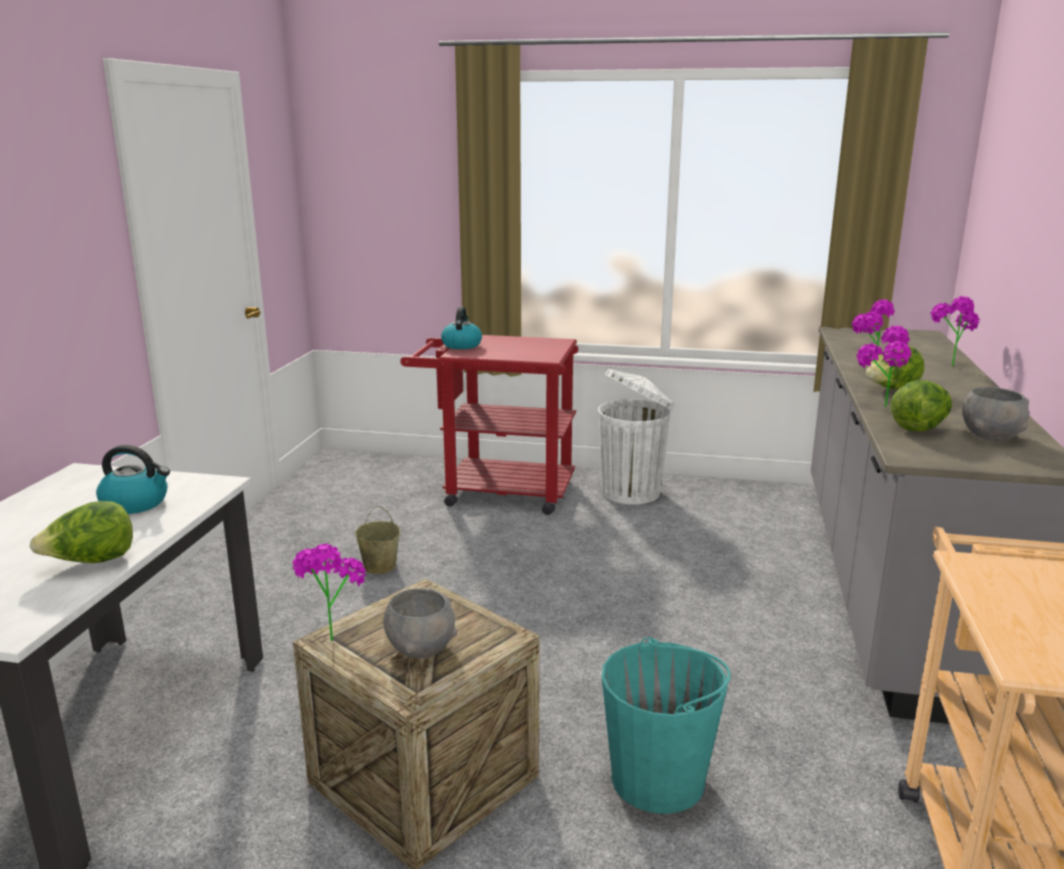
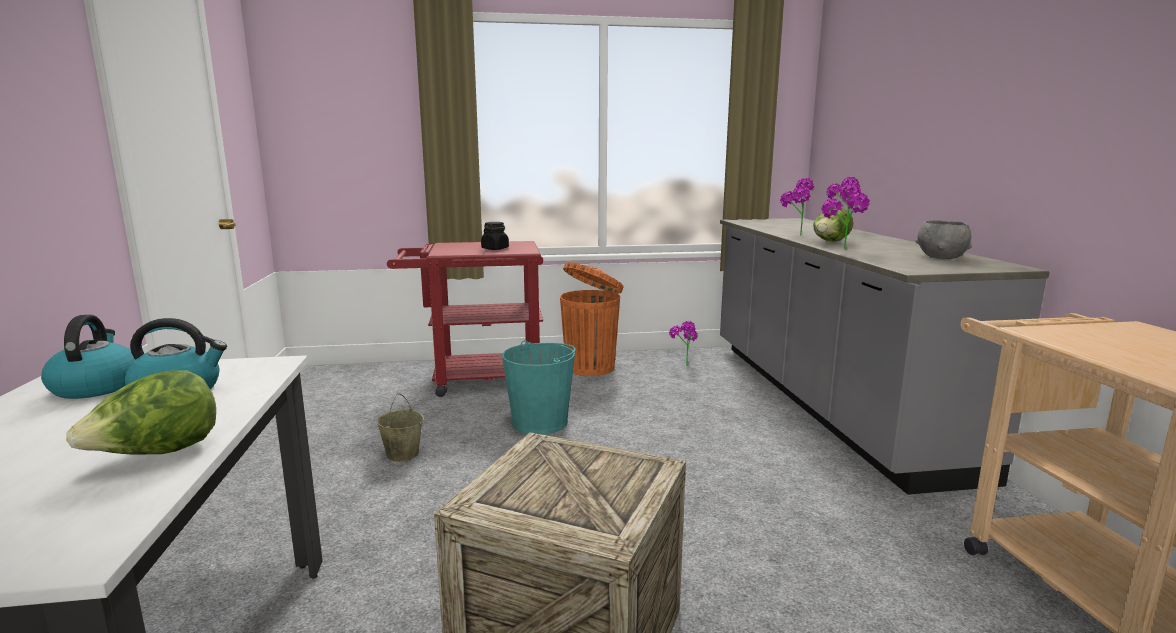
camera: 20 degrees left, 5 degrees down
potted plant [292,544,366,641] -> potted plant moved to [669,321,698,366]
grey bowl [383,588,457,658] -> none
kettle [441,307,482,349] -> kettle moved to [41,315,135,399]
white trash can [598,368,674,504] -> orange trash can [560,262,624,376]
turquoise bucket [602,637,731,814] -> turquoise bucket moved to [502,340,576,435]
lettuce [891,380,952,432] -> none
none -> black jar [481,222,509,250]

